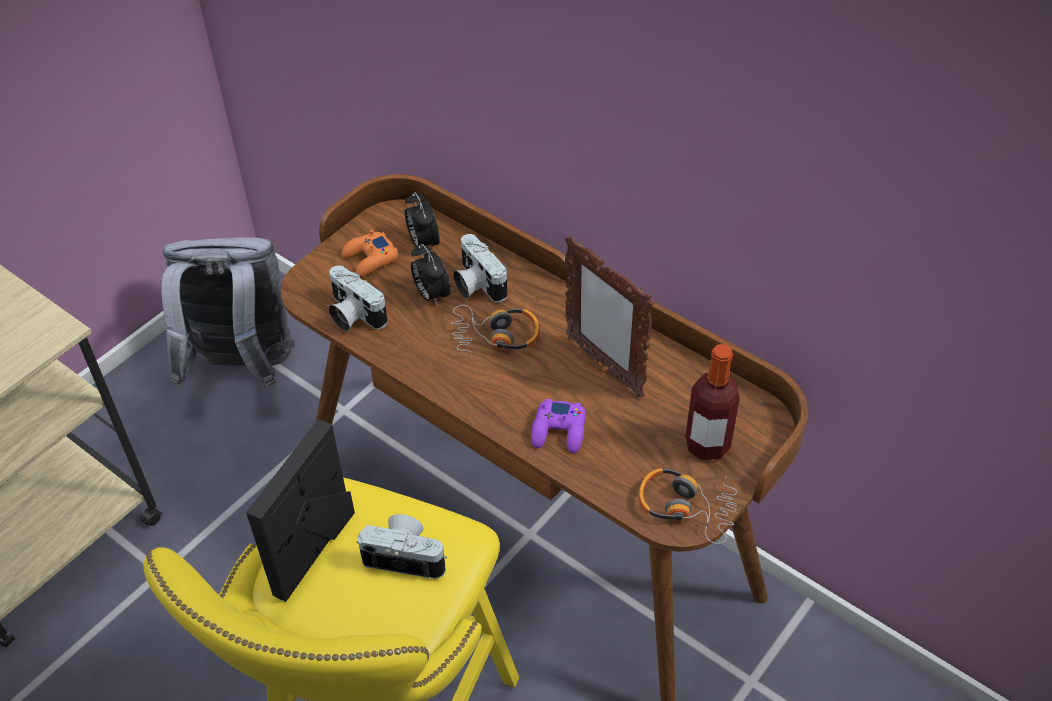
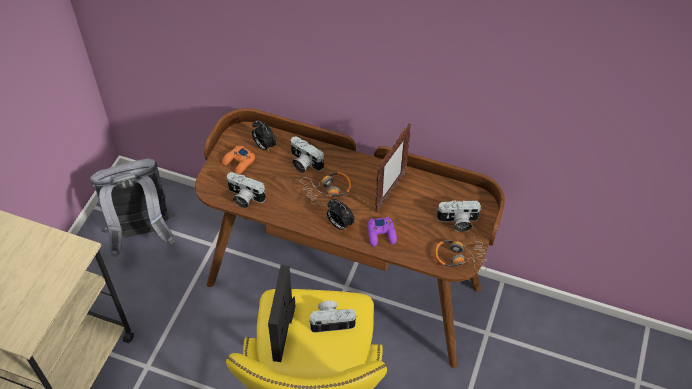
camera: 20 degrees left, 5 degrees up
alarm clock [411,244,451,306] -> alarm clock moved to [327,199,355,230]
picture frame [565,236,654,397] -> picture frame turned 90 degrees counterclockwise [375,124,411,212]
bottle [685,344,740,461] -> camera [436,200,482,232]

